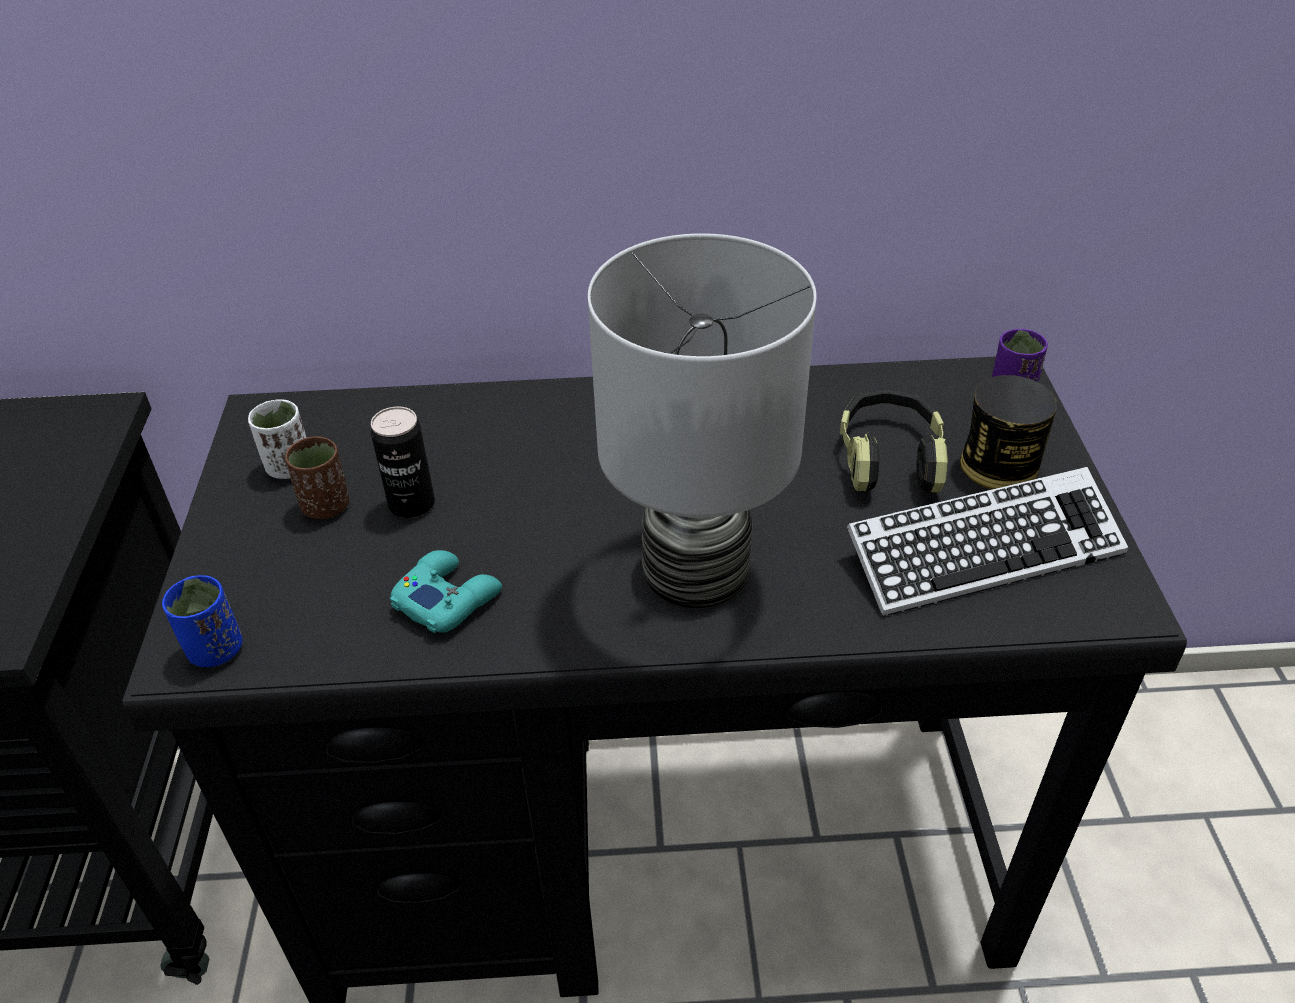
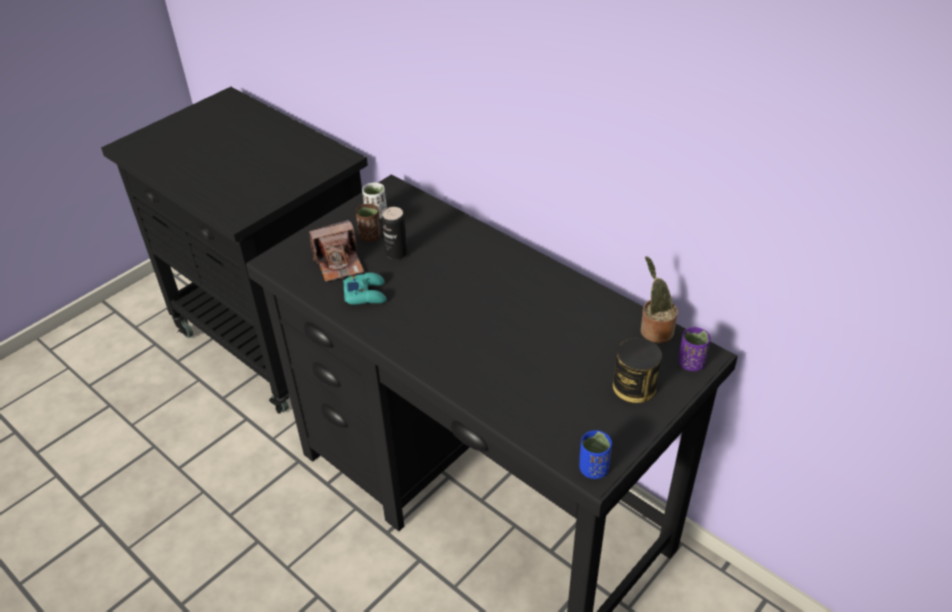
camera: 45 degrees right, 0 degrees up
blue cup [162,575,243,667] -> blue cup moved to [579,430,612,479]
grey table lamp [588,233,816,608] -> none
headphones [840,389,948,494] -> none
keyboard [847,467,1129,617] -> none
none -> camera [309,220,364,282]
none -> potted plant [641,256,678,343]

